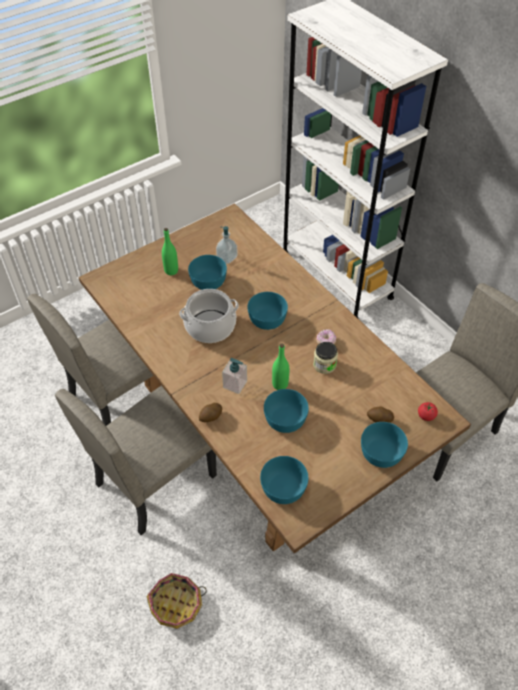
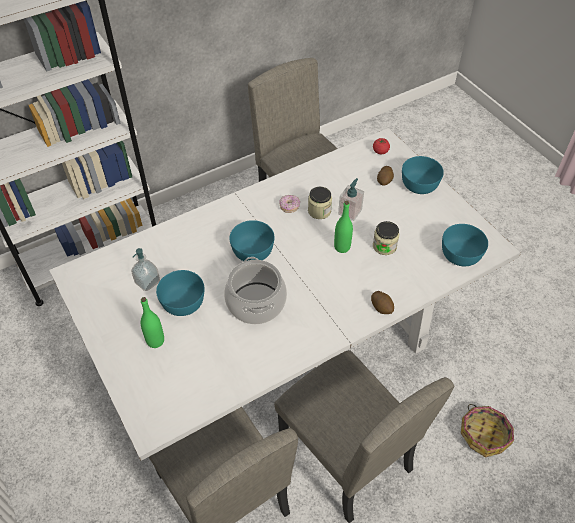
camera: 85 degrees left, 0 degrees up
brown dining table [78,203,471,554] -> white dining table [49,128,521,461]
soap dispenser [222,358,247,394] -> soap dispenser moved to [338,178,364,221]
turquoise bowl [264,389,309,433] -> jar [373,221,399,255]

